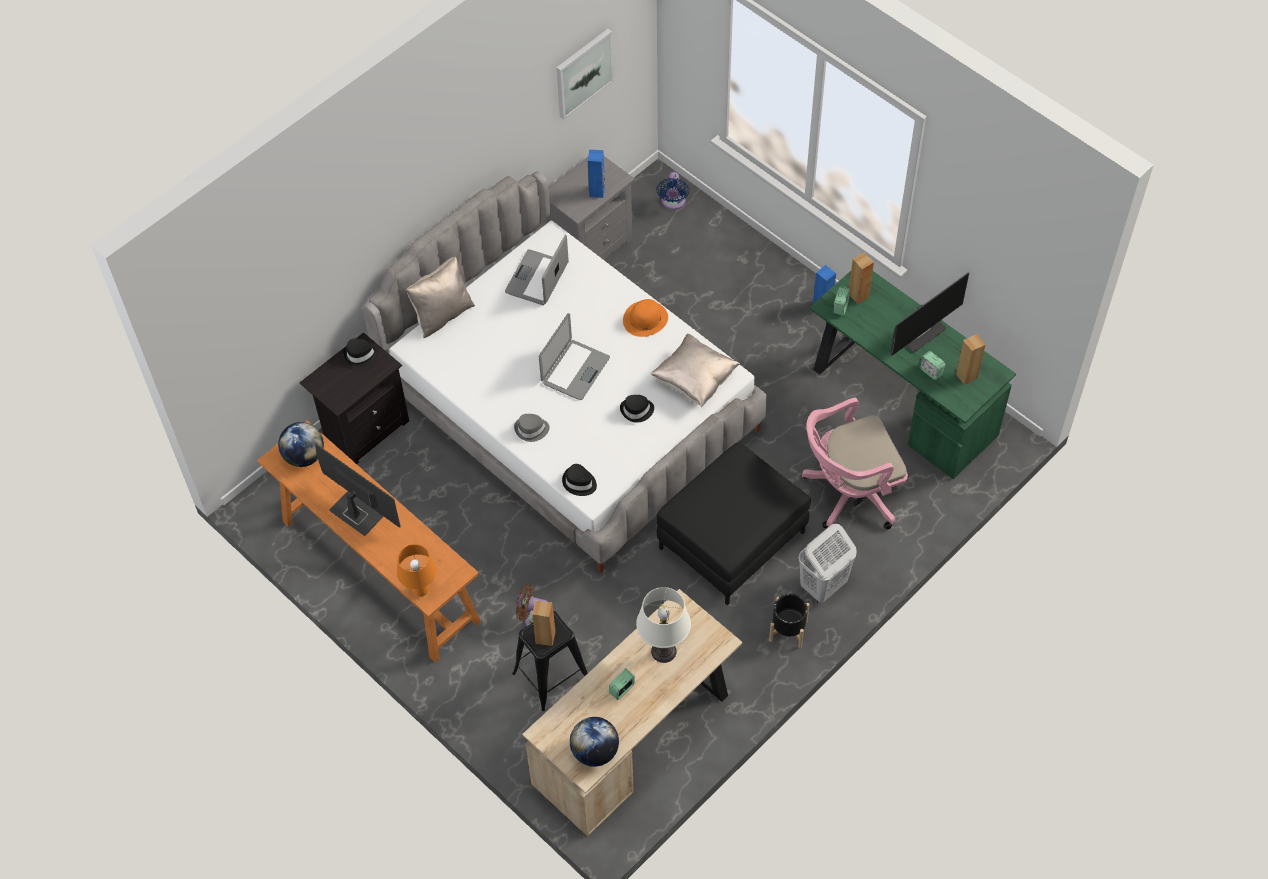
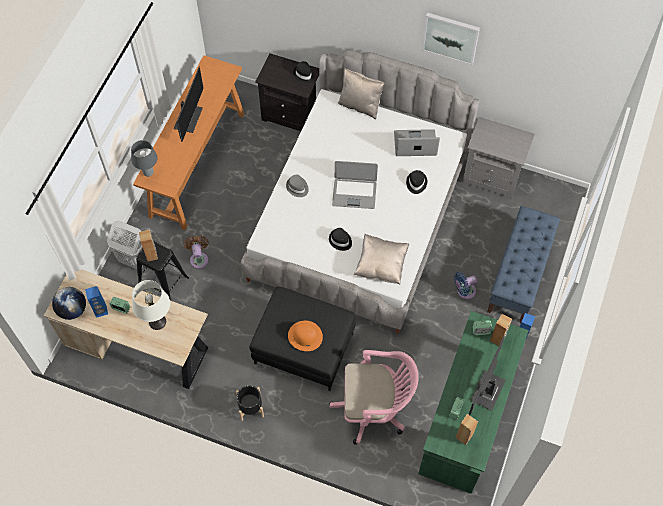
camera: 65 degrees right, 5 degrees up
globe [278,422,324,467] -> none
orange table lamp [397,544,437,597] -> grey table lamp [131,140,157,177]
picture [556,29,614,120] -> picture moved to [422,13,480,65]
black hat [562,464,597,496] -> black hat moved to [406,170,427,194]
blue speaker [588,150,605,198] -> blue speaker moved to [85,286,108,318]
orange hat [623,299,668,337] -> orange hat moved to [288,321,323,351]
blue fan [656,172,690,210] -> blue fan moved to [454,272,477,299]
white laundry basket [798,524,857,603] -> white laundry basket moved to [107,221,143,269]
pink office chair [802,398,908,530] -> pink office chair turned 135 degrees clockwise [329,350,419,445]
monitor [891,272,969,356] -> monitor turned 90 degrees clockwise [469,336,506,415]
none -> blue bench [487,206,560,323]

